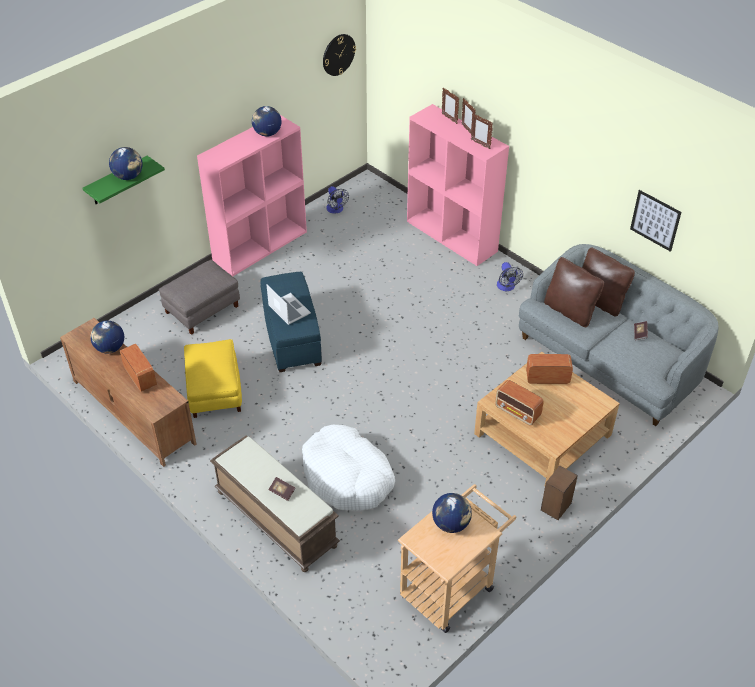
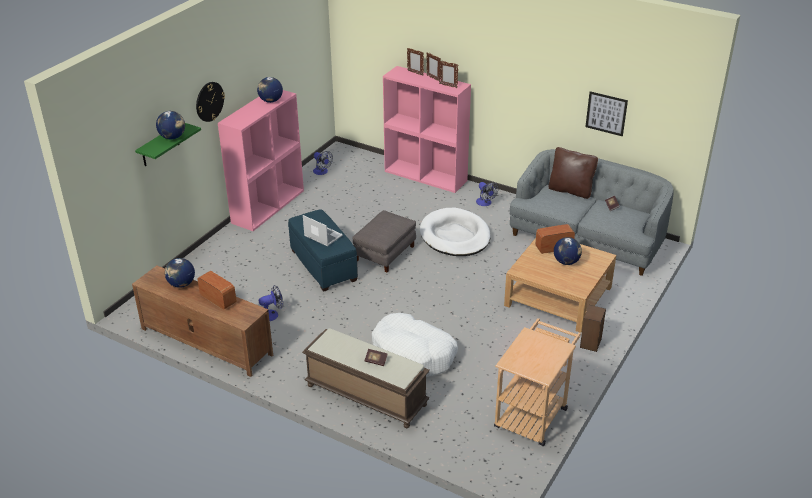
camera: 15 degrees left, 10 degrees down
grey ottoman [159,260,240,335] -> grey ottoman moved to [352,210,416,272]
yellow ottoman [184,339,242,418] -> fan [259,285,283,321]
wall clock [323,34,356,76] -> wall clock moved to [196,82,225,122]
globe [432,493,472,533] -> globe moved to [554,237,582,265]
radio [495,380,544,425] -> none
brown pillow [544,257,604,327] -> none
none -> white dog bed [420,208,491,256]

